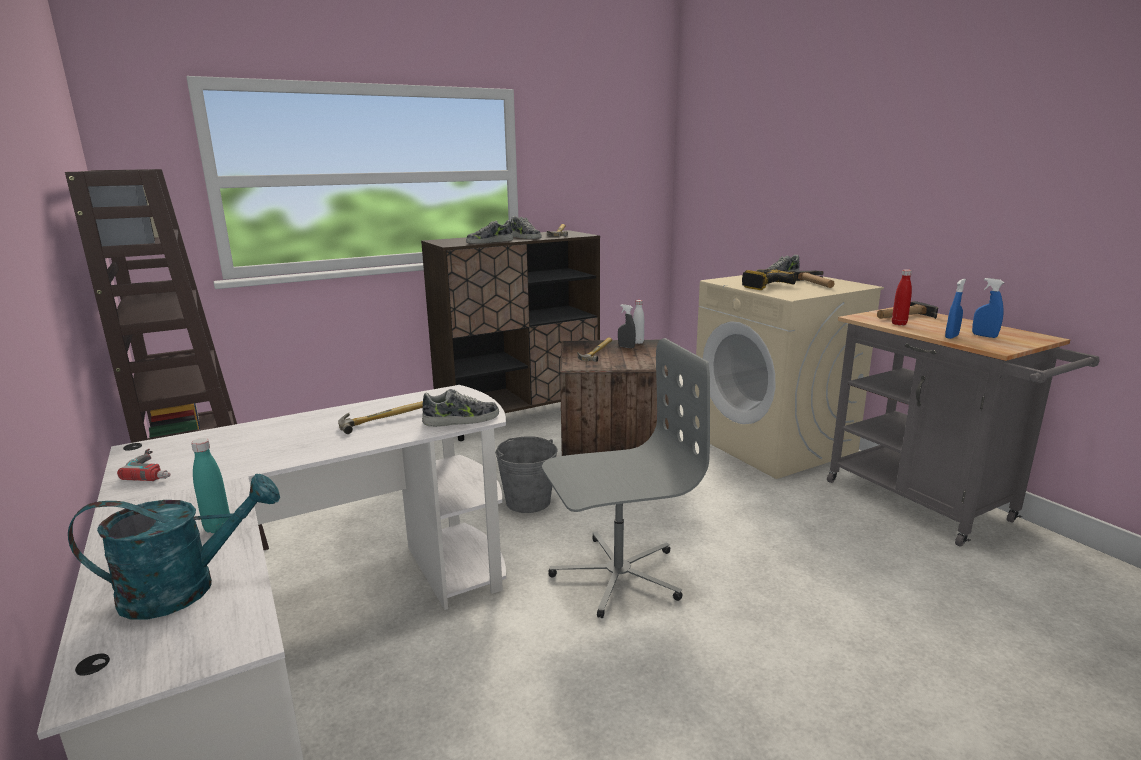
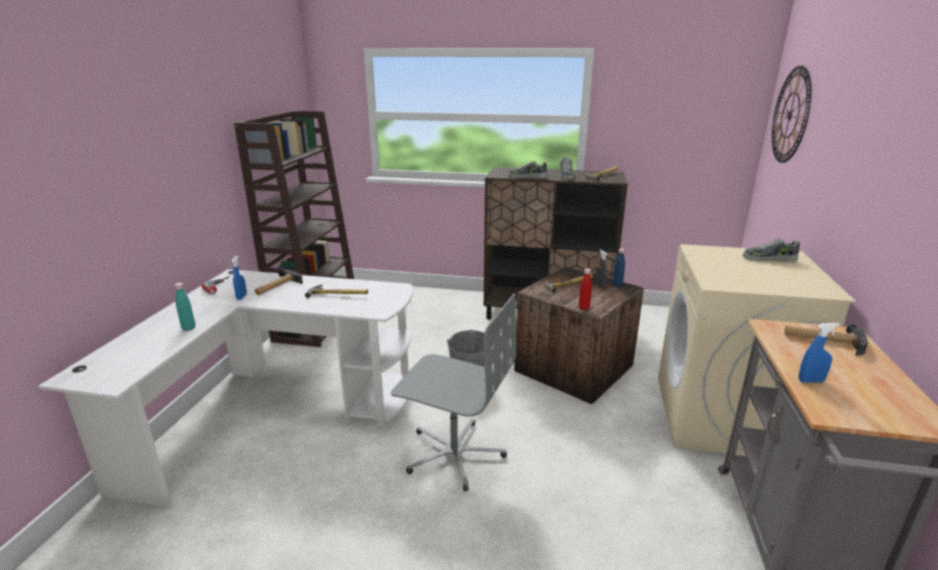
camera: 40 degrees right, 5 degrees up
turquoise watering can [68,474,280,620] -> none
shoe [422,389,499,427] -> none
white bottle [633,300,644,344] -> blue bottle [613,249,625,286]
power drill [742,269,797,290] -> none
hammer [790,271,835,288] -> hammer moved to [255,270,303,295]
red bottle [892,269,912,325] -> red bottle moved to [579,269,592,310]
blue spray bottle [972,278,1004,338] -> blue spray bottle moved to [232,255,247,300]
none -> wall clock [772,66,812,163]

